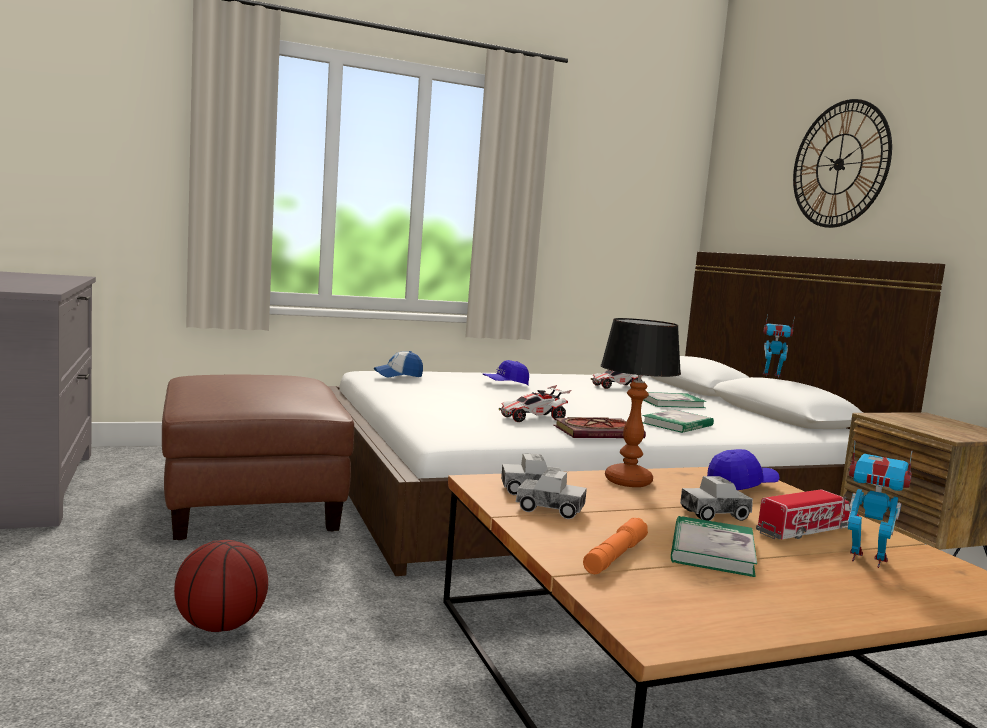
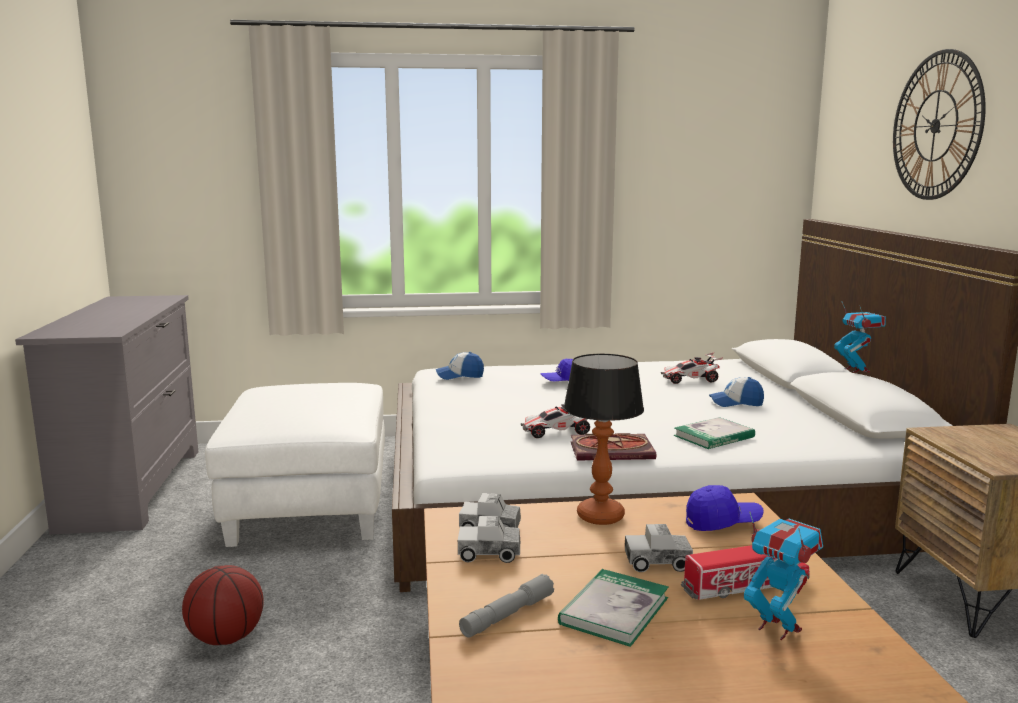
camera: 15 degrees right, 5 degrees up
brown ottoman [162,375,354,540] -> white ottoman [205,383,385,547]
toy truck [516,469,587,519] -> toy truck turned 150 degrees clockwise [458,516,520,563]
orange flashlight [583,518,648,574] -> grey flashlight [459,574,554,638]
book [643,392,706,408] -> cap [709,377,764,407]
toy robot [763,314,795,378] -> toy robot turned 45 degrees clockwise [834,301,886,373]

